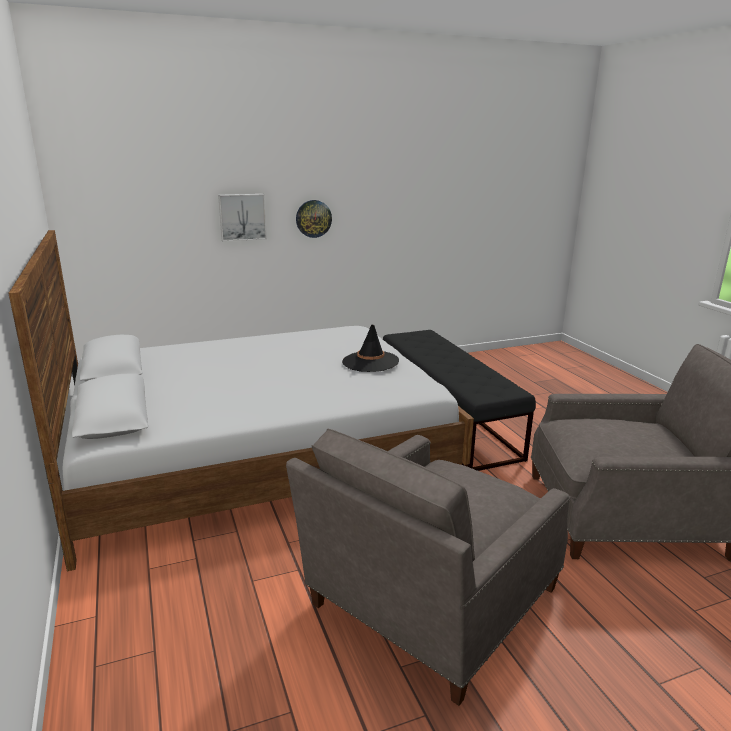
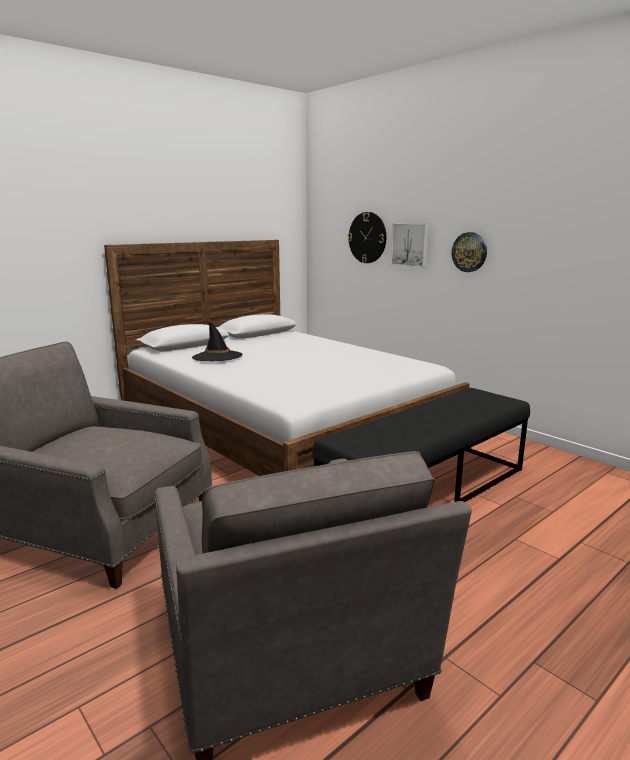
camera: 70 degrees right, 5 degrees down
black hat [342,324,399,372] -> black hat moved to [192,321,242,361]
none -> wall clock [348,212,386,263]

